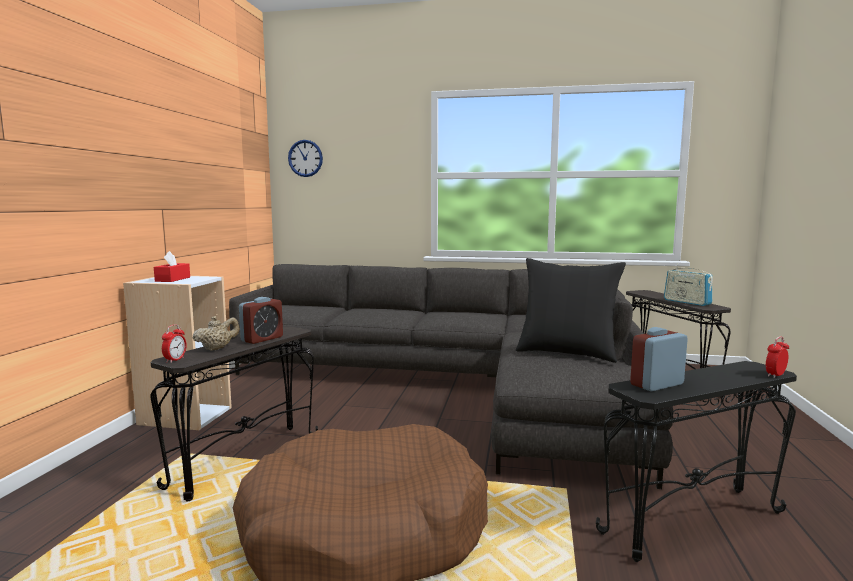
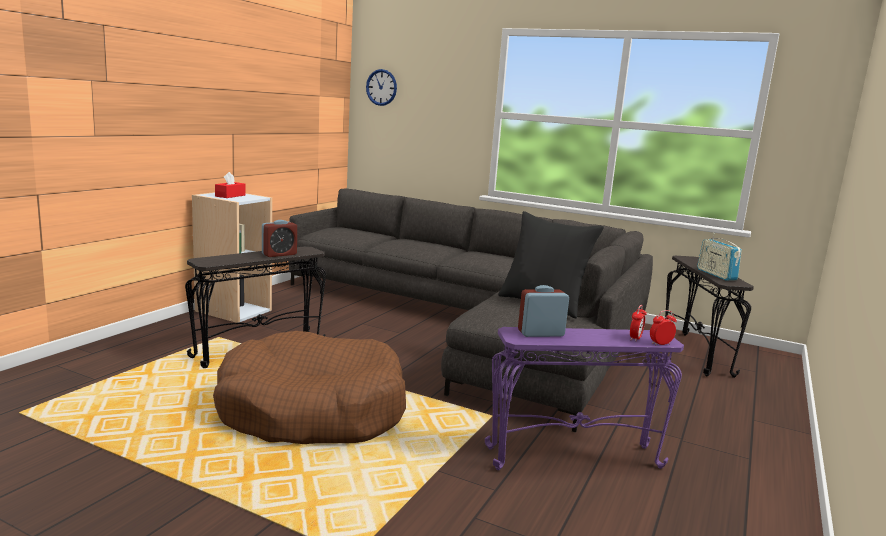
camera: 15 degrees right, 5 degrees up
alarm clock [162,324,187,363] -> alarm clock moved to [630,305,647,341]
beige teapot [192,316,240,351] -> none
black side table [596,361,797,562] -> purple side table [485,327,684,470]

